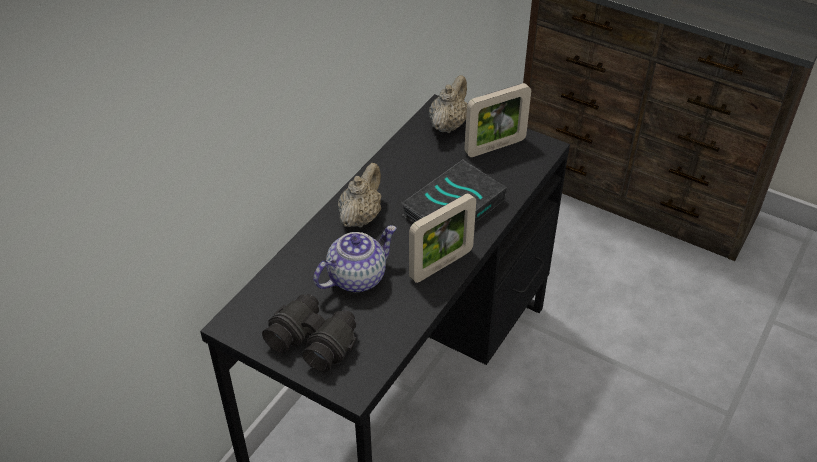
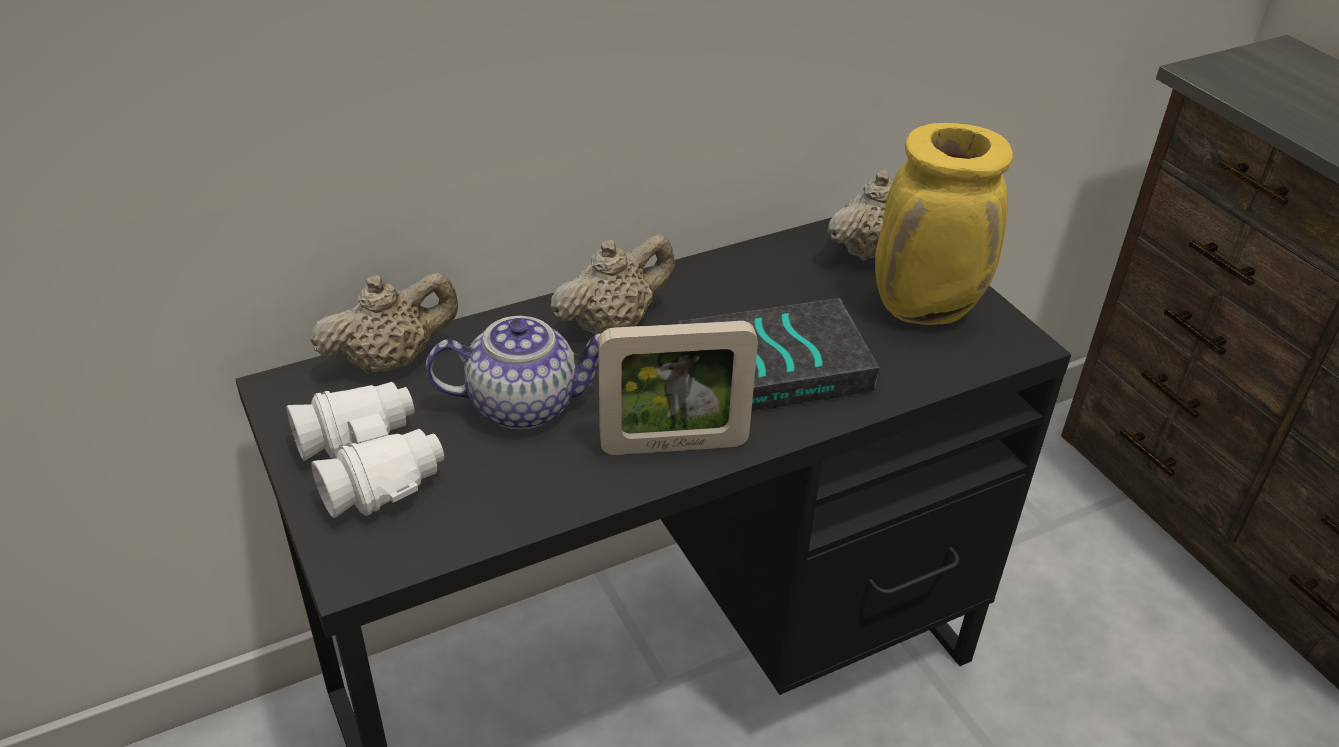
camera: 30 degrees right, 5 degrees down
black binoculars [262,294,356,372] -> white binoculars [287,382,444,518]
picture frame [464,83,531,157] -> yellow vase [875,123,1013,325]
none -> beige teapot [310,273,458,375]

